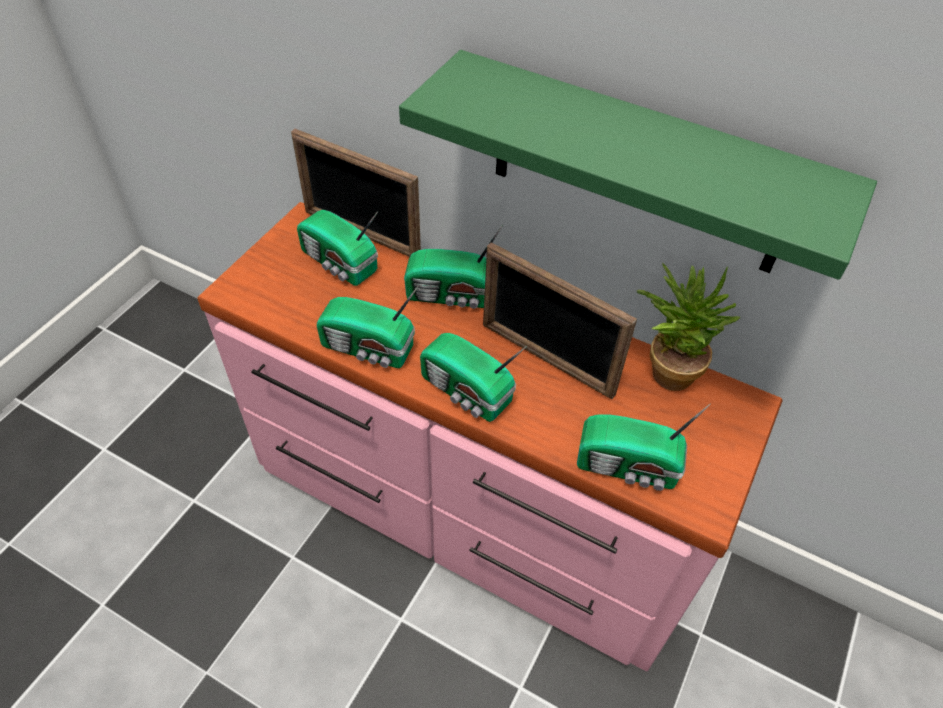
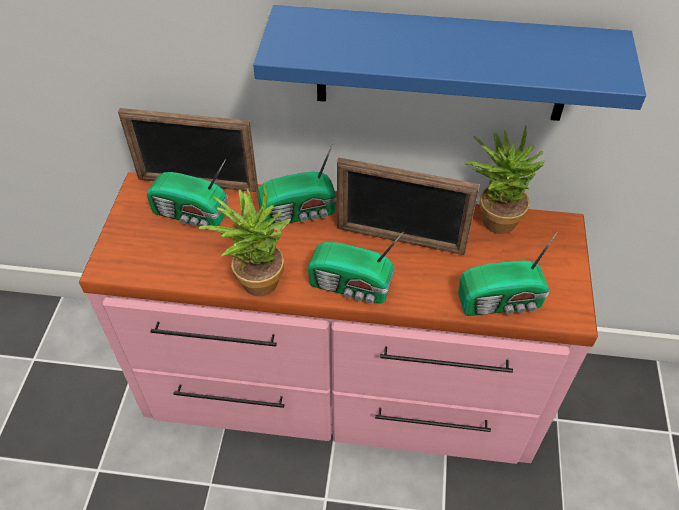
camera: 20 degrees left, 0 degrees up
radio [317,285,419,368] -> potted plant [199,183,291,296]
green shelf [399,50,877,280] -> blue shelf [253,5,646,121]

